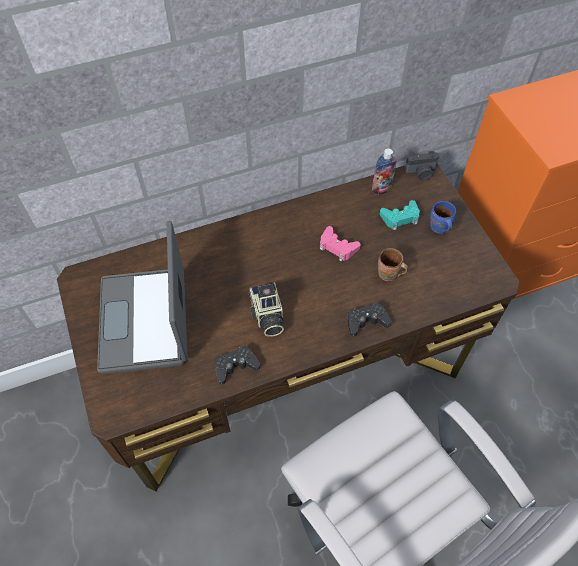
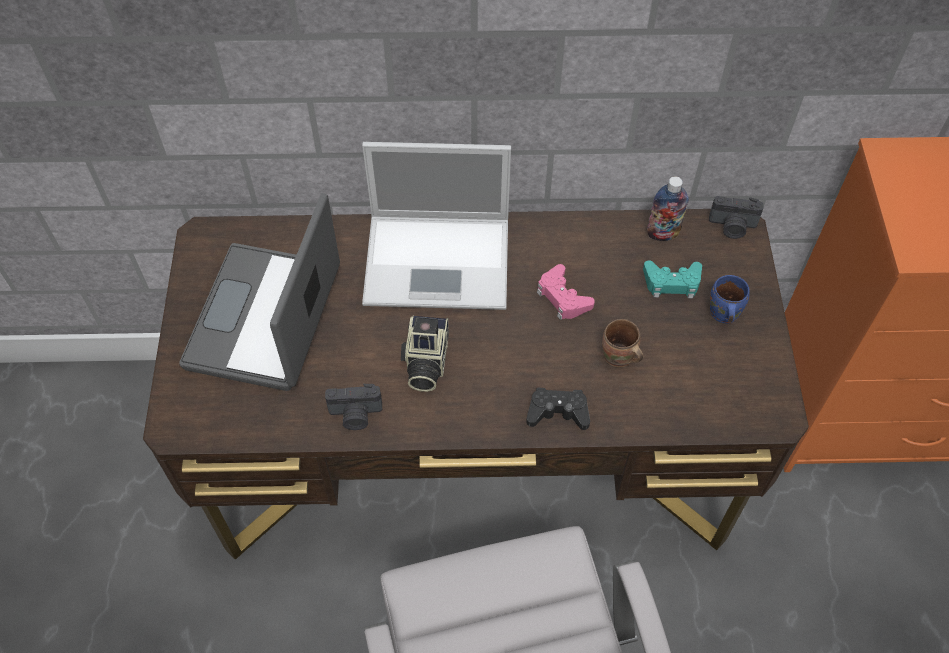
camera: 20 degrees right, 0 degrees up
black game controller [214,345,260,385] -> camera [325,384,382,430]
none -> laptop [362,142,511,310]

